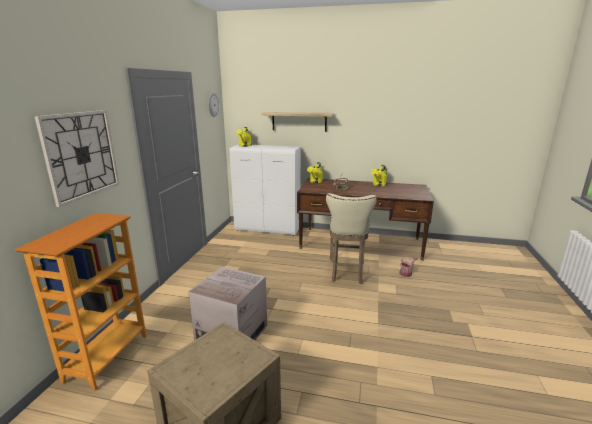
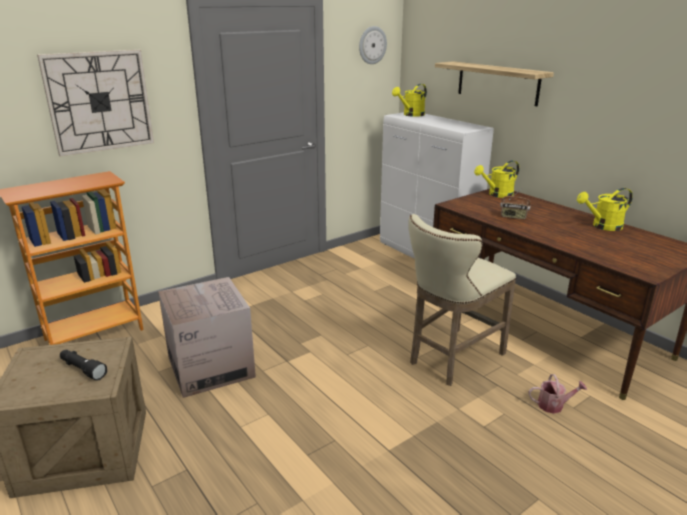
camera: 40 degrees right, 5 degrees up
none -> black flashlight [60,350,107,380]

